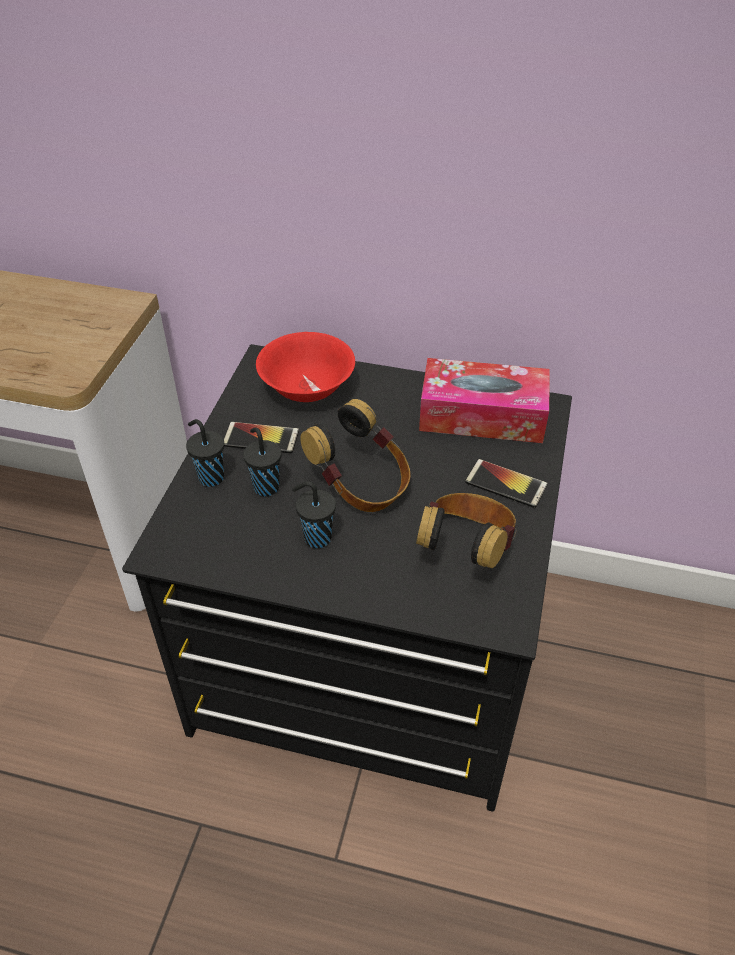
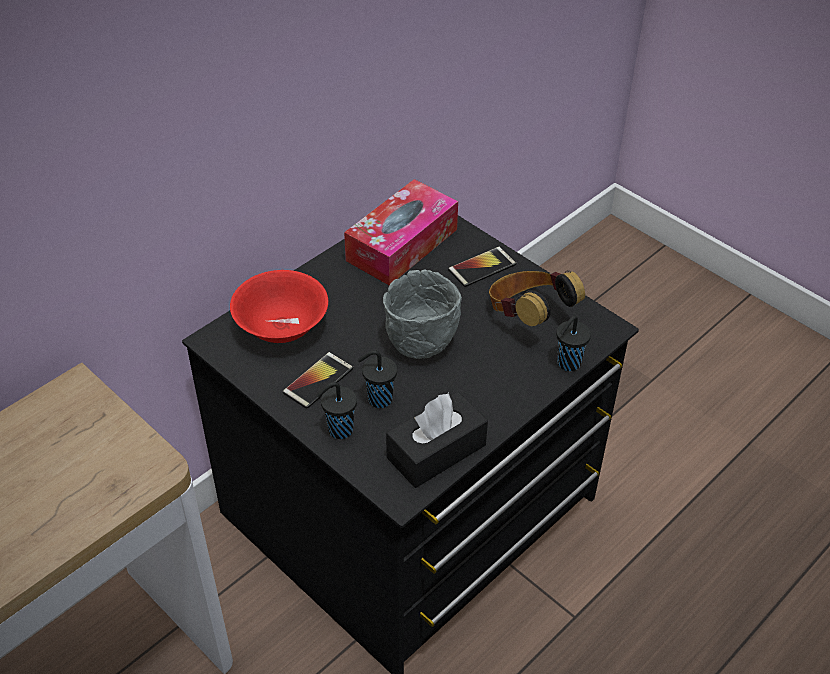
camera: 60 degrees left, 0 degrees up
black cup [292,482,336,548] -> black cup moved to [556,316,591,371]
headphones [300,399,411,512] -> grey bowl [383,269,462,359]
none -> black tissue box [386,392,488,488]

